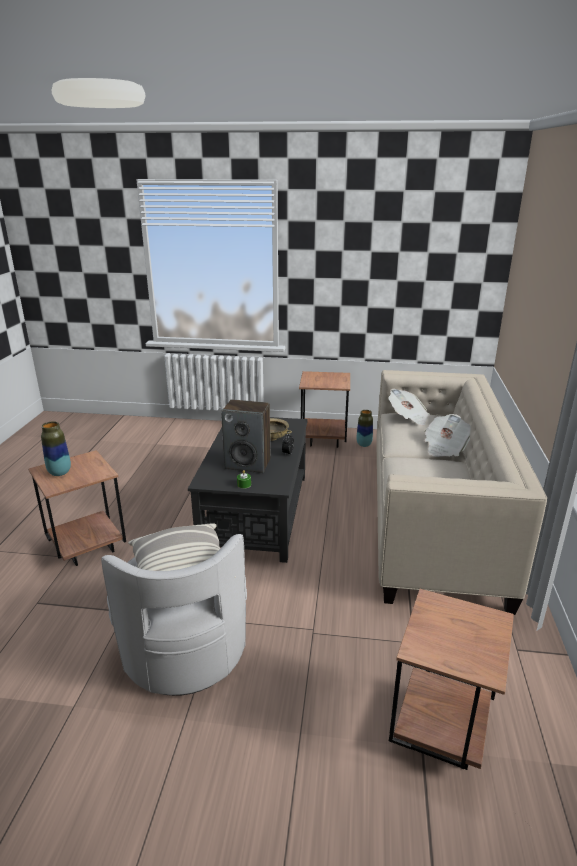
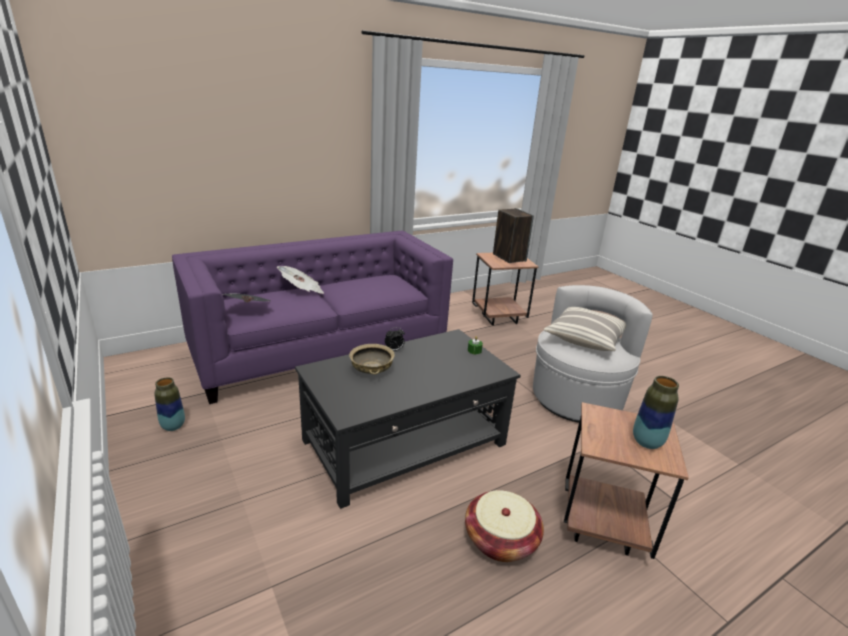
camera: 130 degrees left, 0 degrees up
speaker [221,399,270,473] -> speaker moved to [493,208,534,263]
brown side table [299,371,350,448] -> none
beige sofa [376,370,547,615] -> purple sofa [172,231,453,404]
none -> basket [465,490,544,562]

